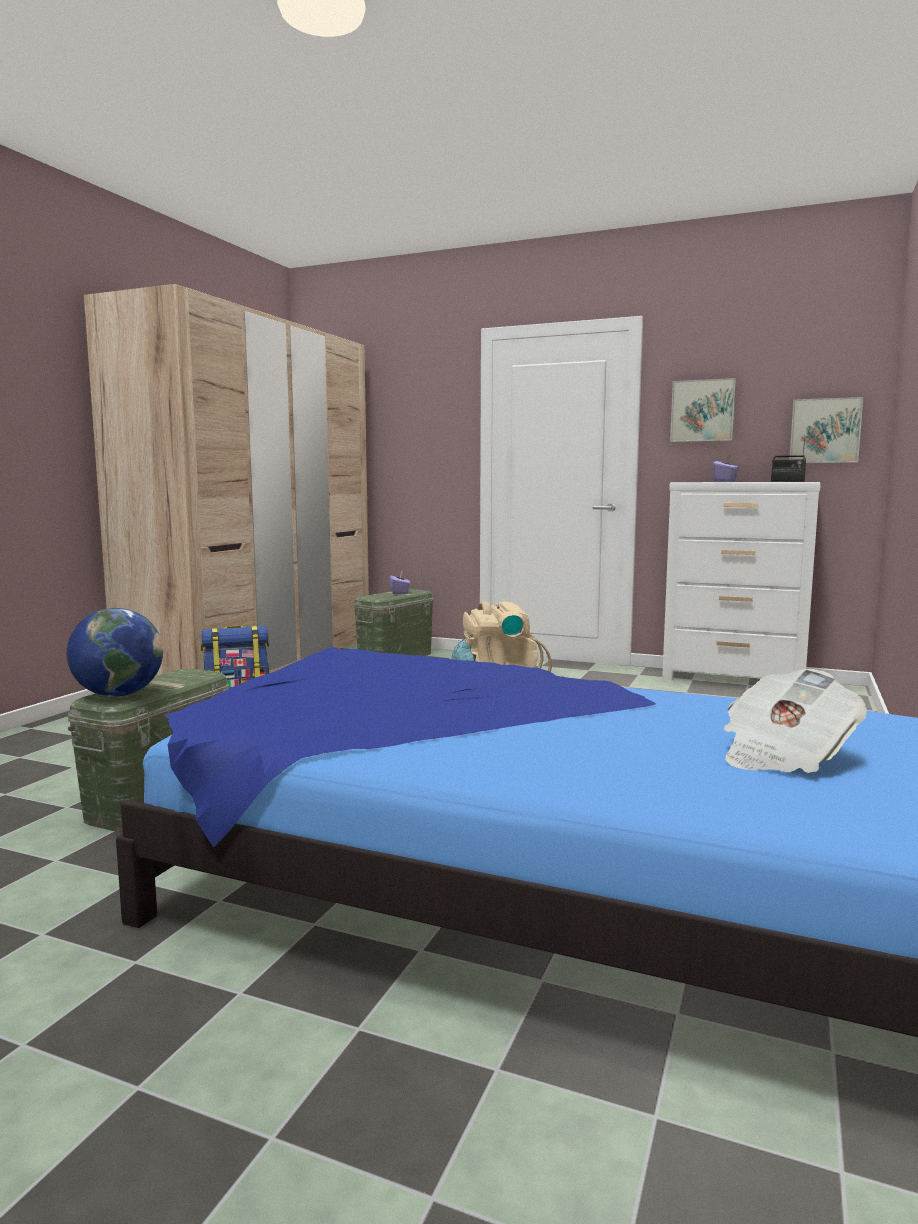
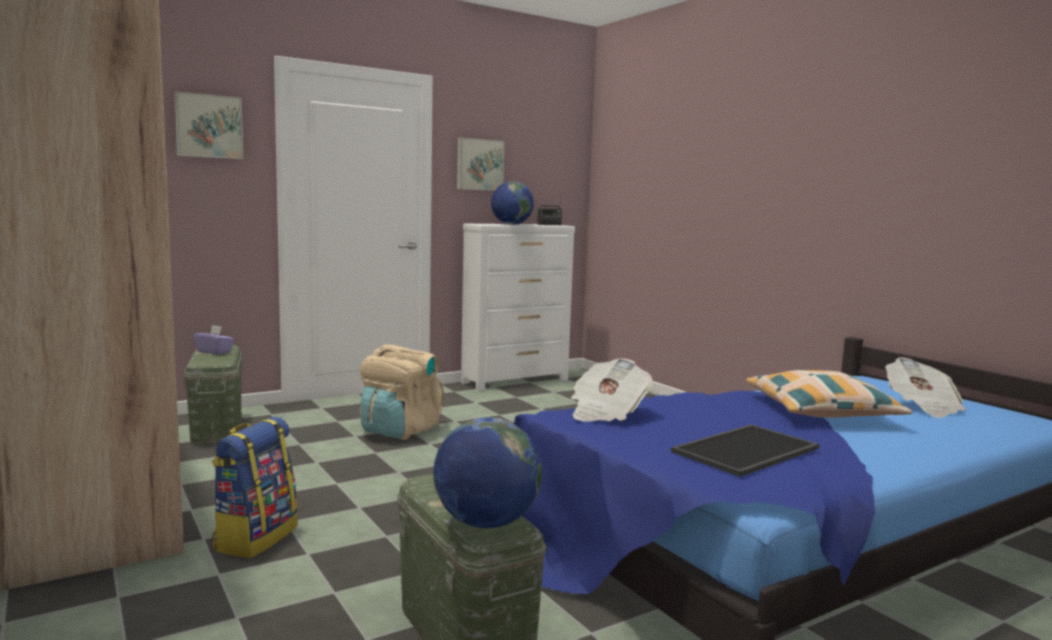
camera: 55 degrees left, 0 degrees up
purple tissue box [713,455,739,482] -> globe [491,181,534,225]
picture [789,397,863,463] -> picture moved to [174,91,243,159]
none -> newspaper [571,358,653,422]
none -> tray [671,424,819,477]
none -> pillow [746,370,912,418]

